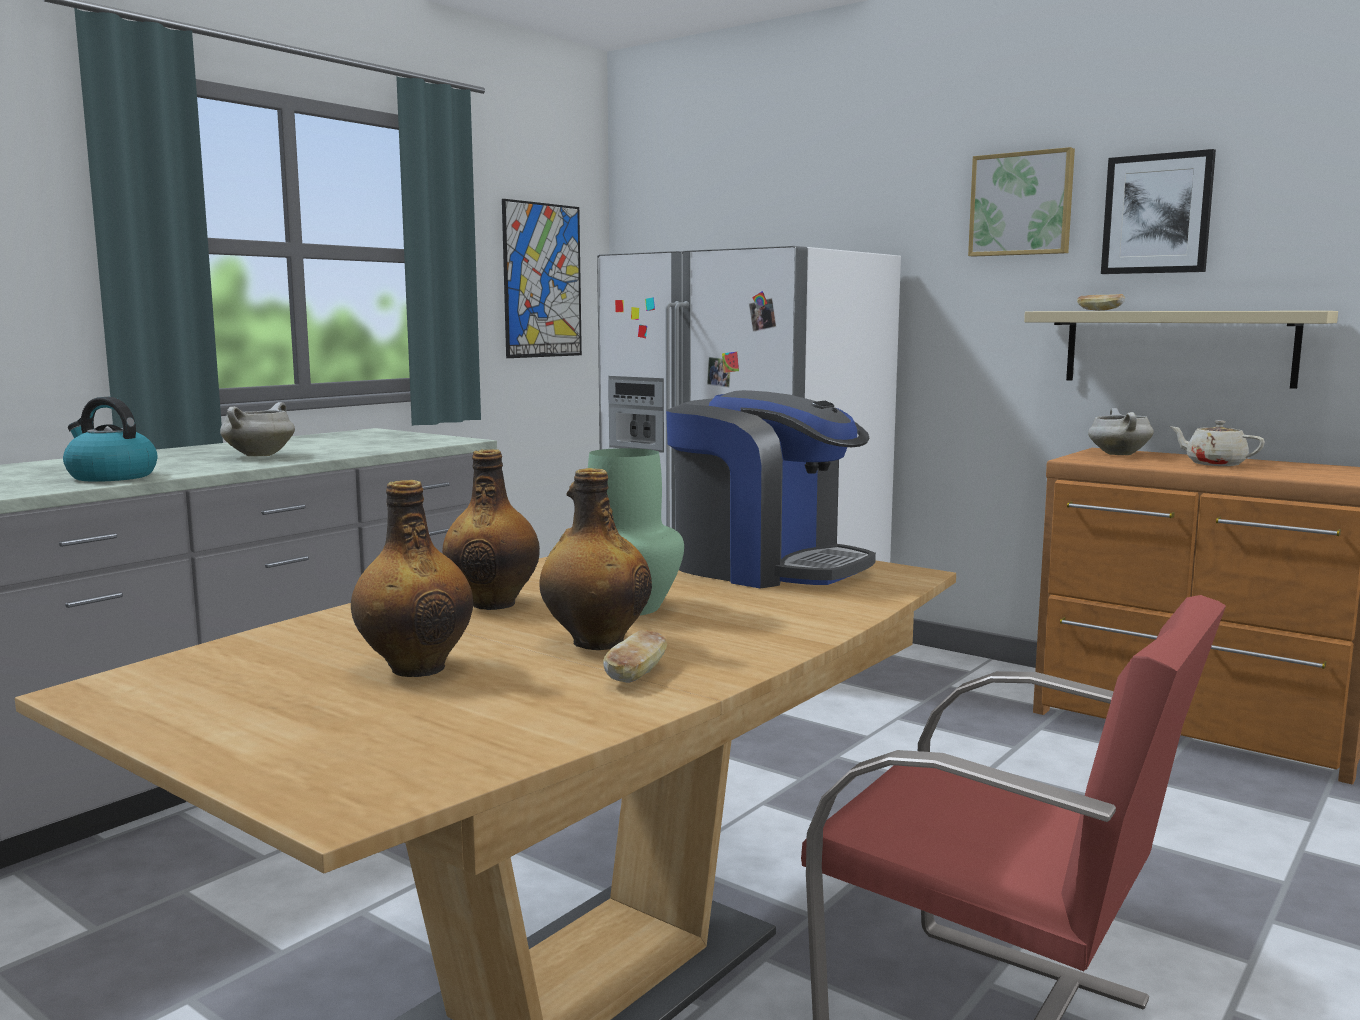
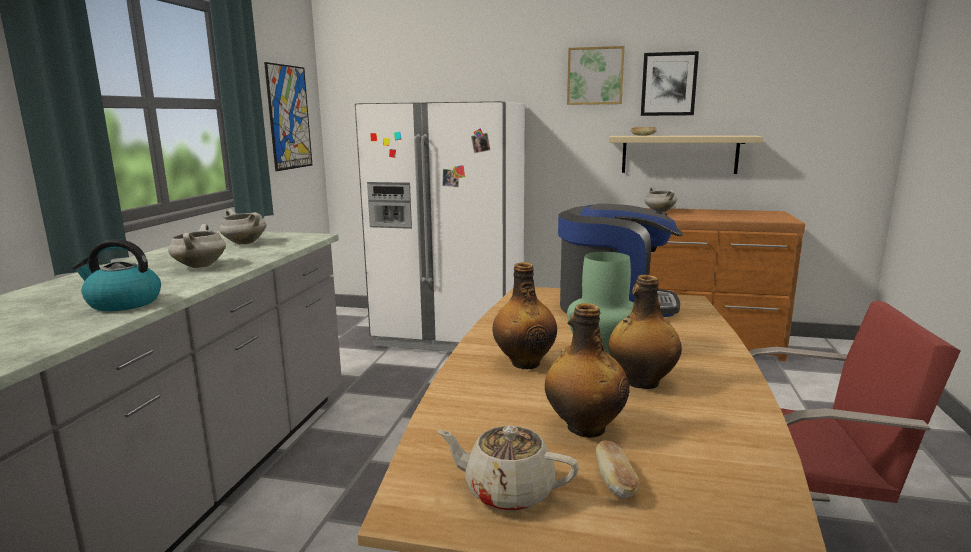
camera: 25 degrees left, 5 degrees up
bread [603,630,667,683] -> bread moved to [596,441,640,498]
beige teapot [1169,420,1265,466] -> beige teapot moved to [438,426,579,511]
none -> white cooking pot [219,209,266,244]

